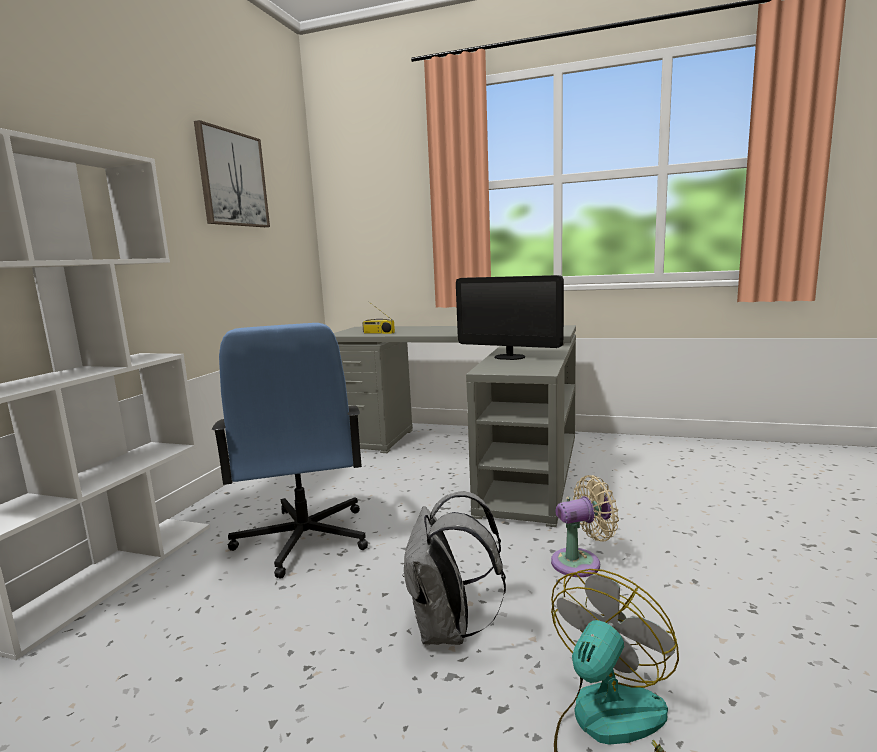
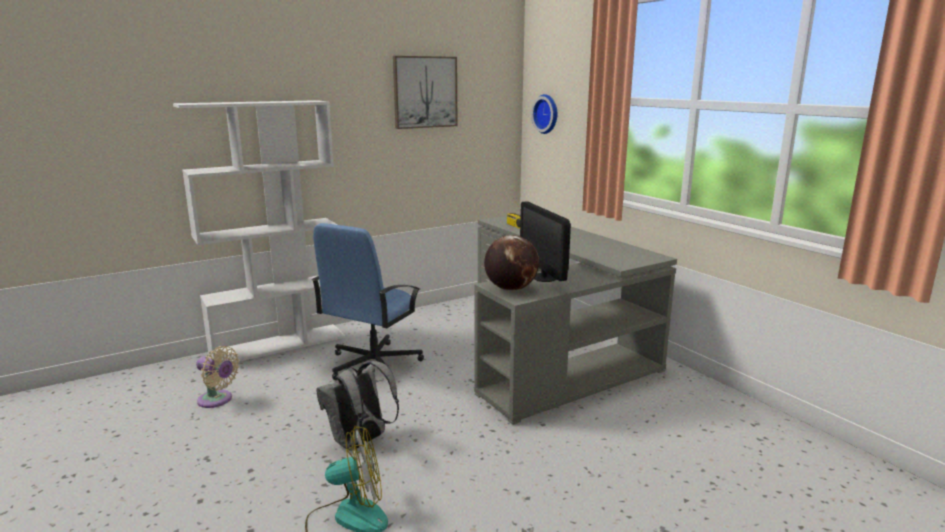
camera: 40 degrees right, 5 degrees up
beige fan [551,475,619,577] -> beige fan moved to [196,346,240,408]
none -> globe [484,235,539,291]
none -> wall clock [531,94,557,134]

